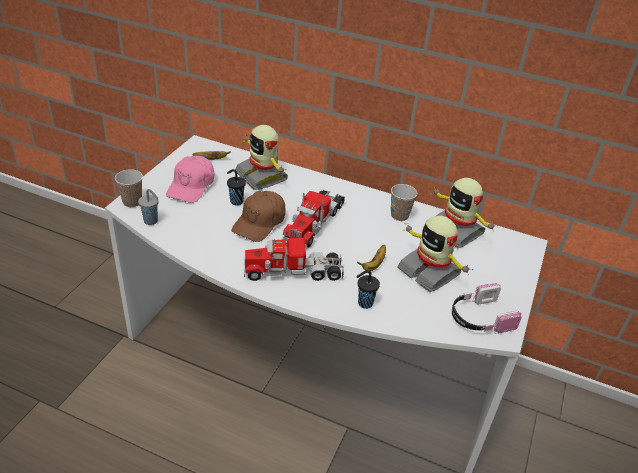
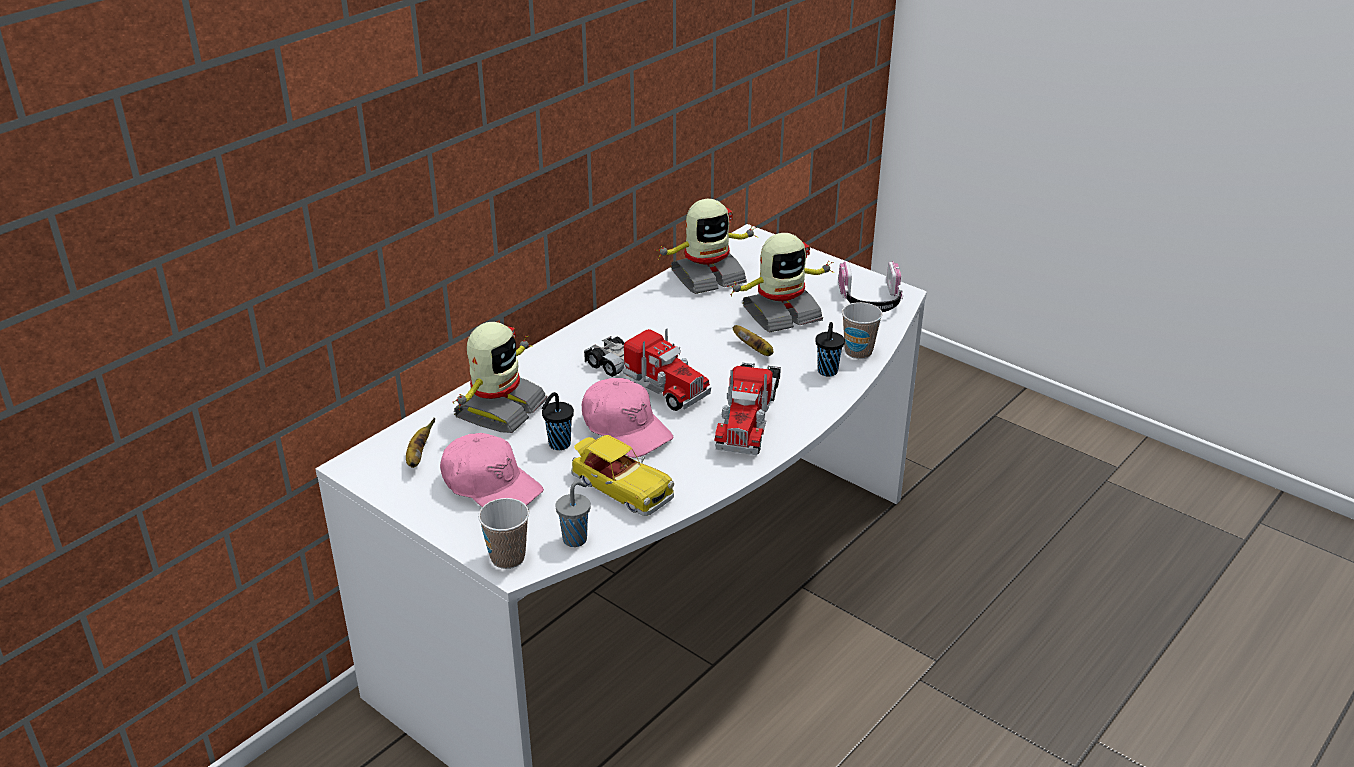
camera: 70 degrees left, 5 degrees down
brown cap [232,191,285,242] -> pink cap [582,378,673,458]
toy robot [235,125,288,190] -> toy robot turned 45 degrees counterclockwise [453,322,547,433]
cup [391,184,417,221] -> cup moved to [842,302,883,359]
none -> toy car [571,435,674,516]

